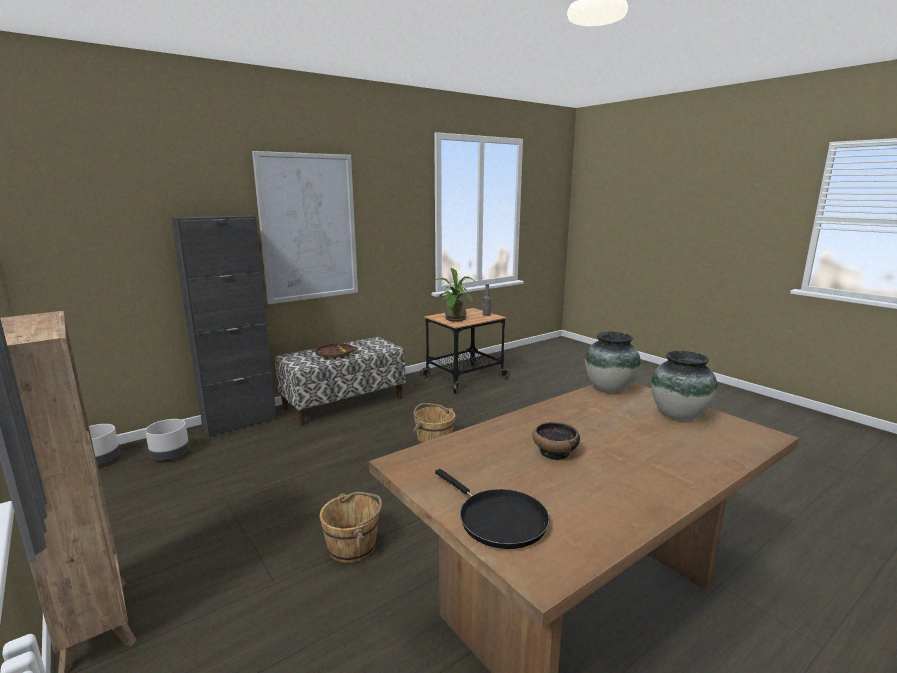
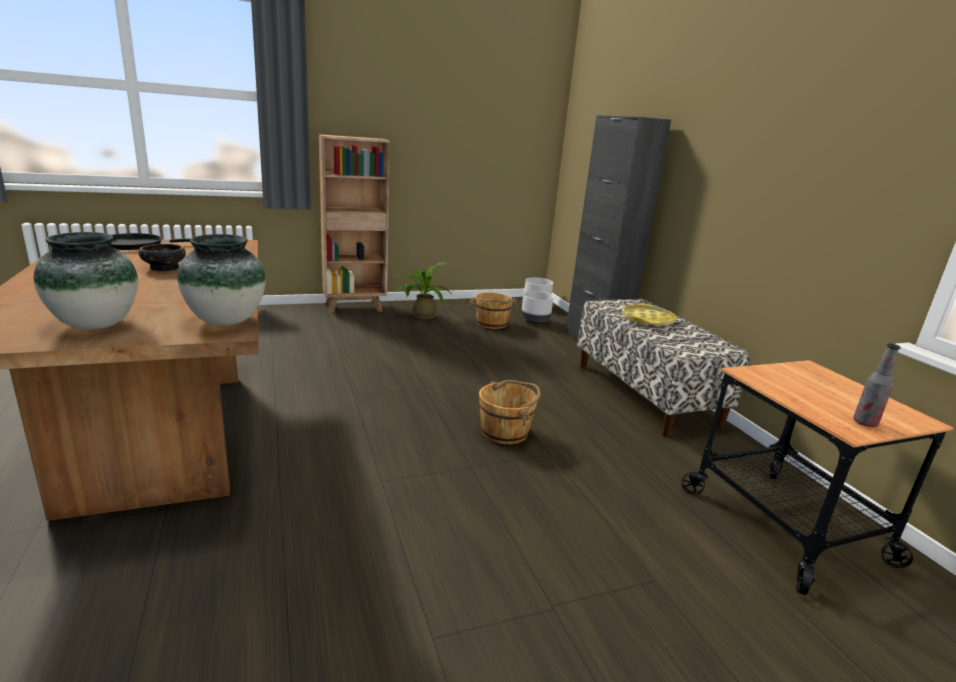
camera: 105 degrees right, 5 degrees up
picture [252,151,358,304] -> none
brown tray [312,343,357,359] -> yellow tray [622,303,676,327]
brown bucket [319,492,382,563] -> brown bucket moved to [469,293,518,329]
potted plant [432,268,476,322] -> potted plant moved to [394,263,453,320]

